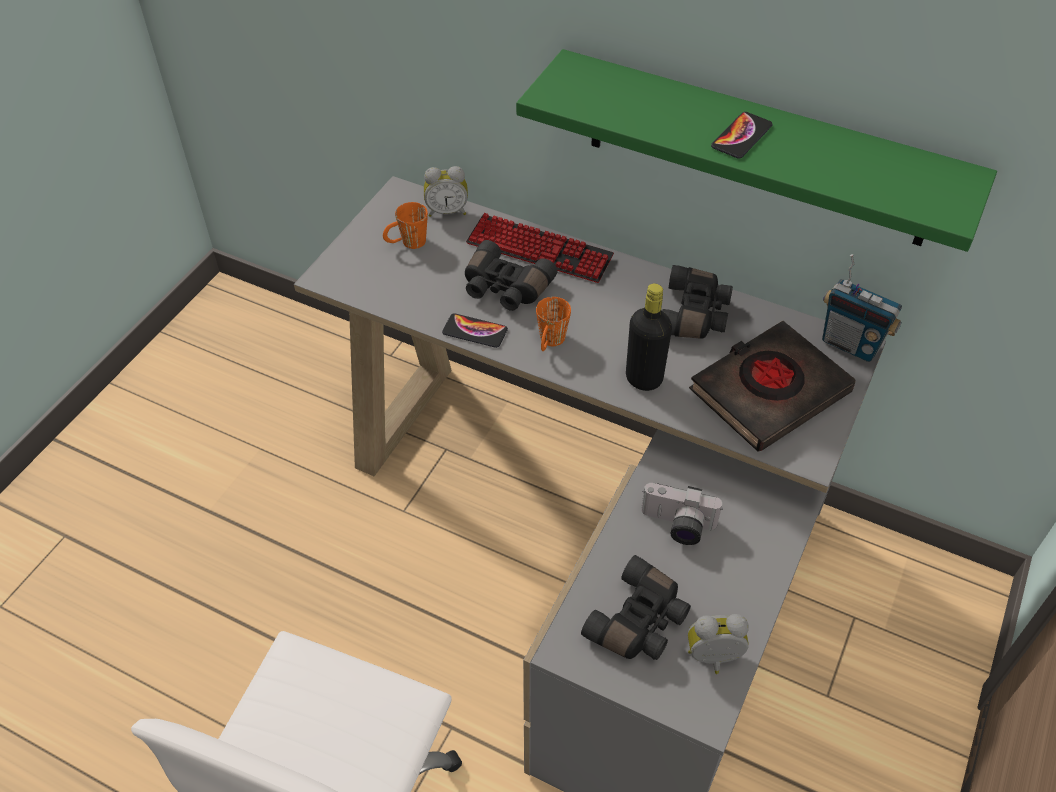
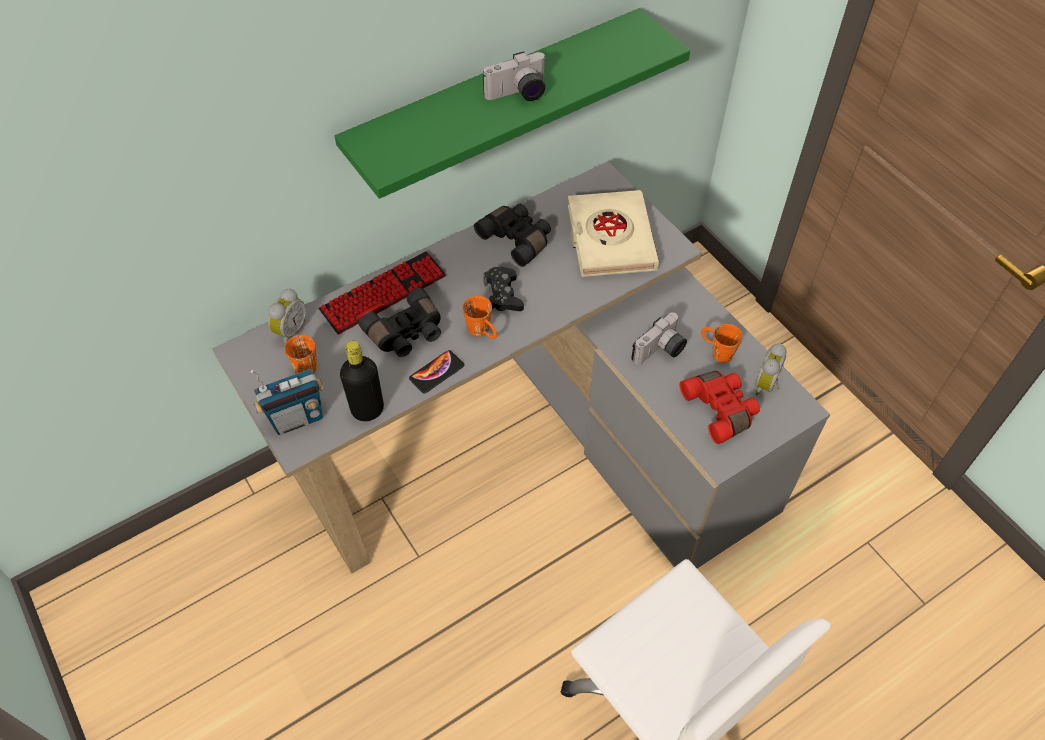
camera: 60 degrees left, 5 degrees up
black binoculars [581,555,691,660] -> red binoculars [679,371,760,444]
black bottle [626,283,672,391] -> black bottle moved to [340,341,384,421]
black book [689,321,855,452] -> beige book [568,190,660,277]
phone [711,112,773,158] -> camera [483,51,546,101]
radio [822,254,902,362] -> radio moved to [251,369,324,435]
none -> black game controller [484,267,524,311]
none -> orange mug [701,324,743,363]

